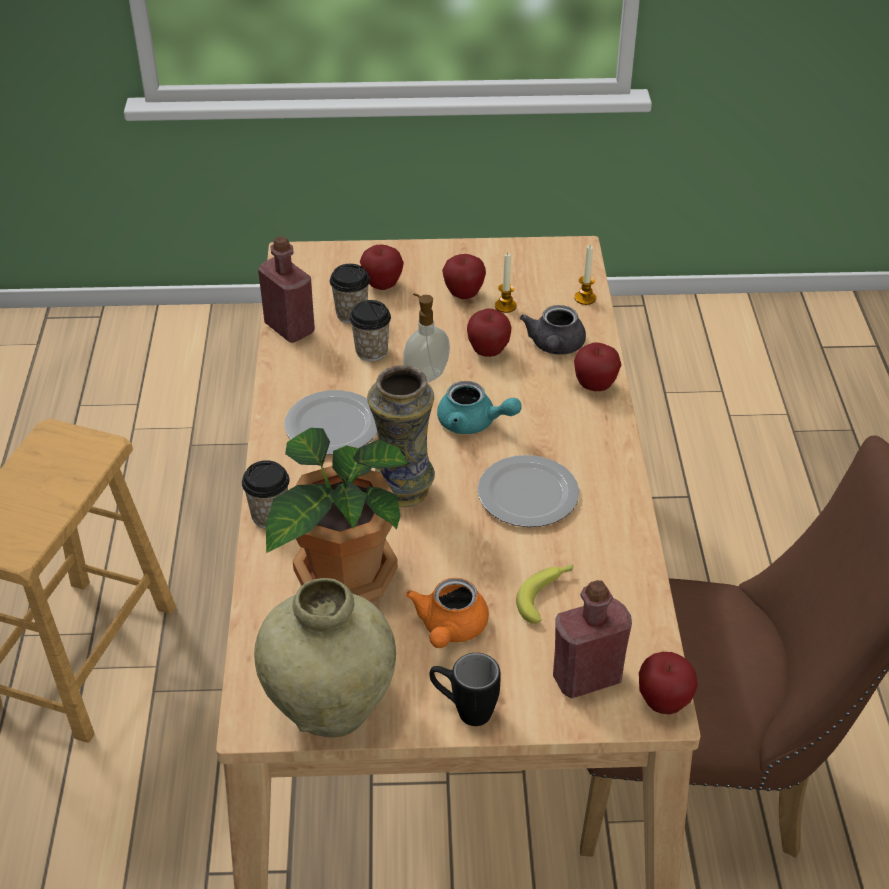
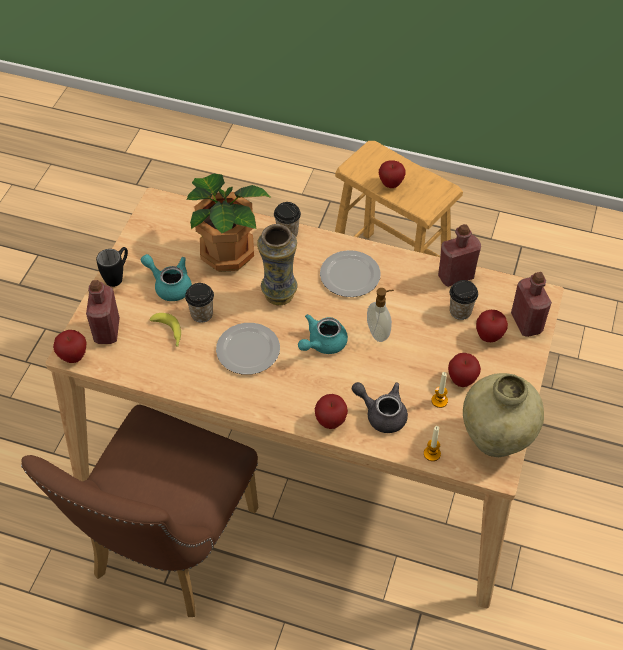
camera: 110 degrees right, 10 degrees up
beige vase [254,578,396,737] -> beige vase moved to [463,373,544,457]
cup [349,300,391,361] -> cup moved to [185,283,214,323]
orange teapot [406,578,489,648] -> turquoise teapot [141,254,192,301]
apple [467,308,512,357] -> apple moved to [379,160,406,188]
none -> red bottle [511,272,552,337]

